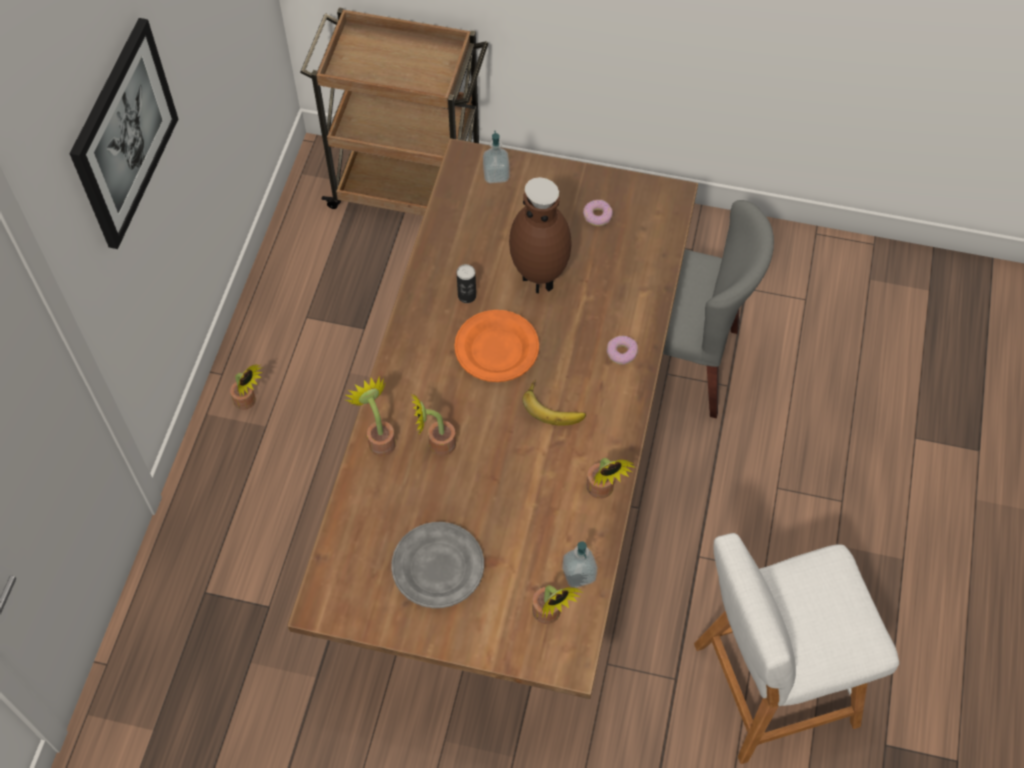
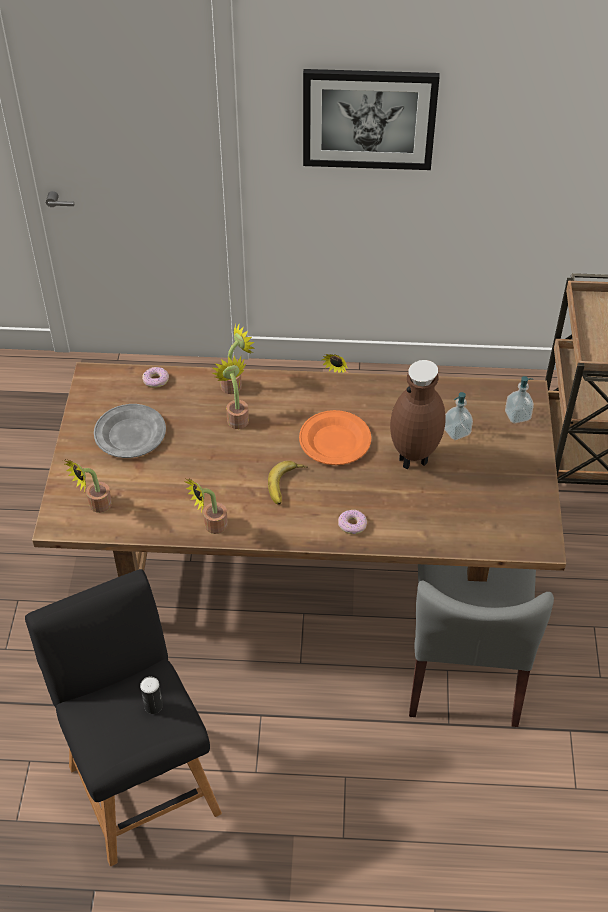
camera: 80 degrees right, 10 degrees down
can [457,264,476,303] -> can moved to [140,676,163,714]
soap dispenser [562,541,597,588] -> soap dispenser moved to [444,392,473,440]
donut [583,200,613,226] -> donut moved to [142,367,169,388]
white stool [694,533,899,764] -> black stool [25,569,222,866]

